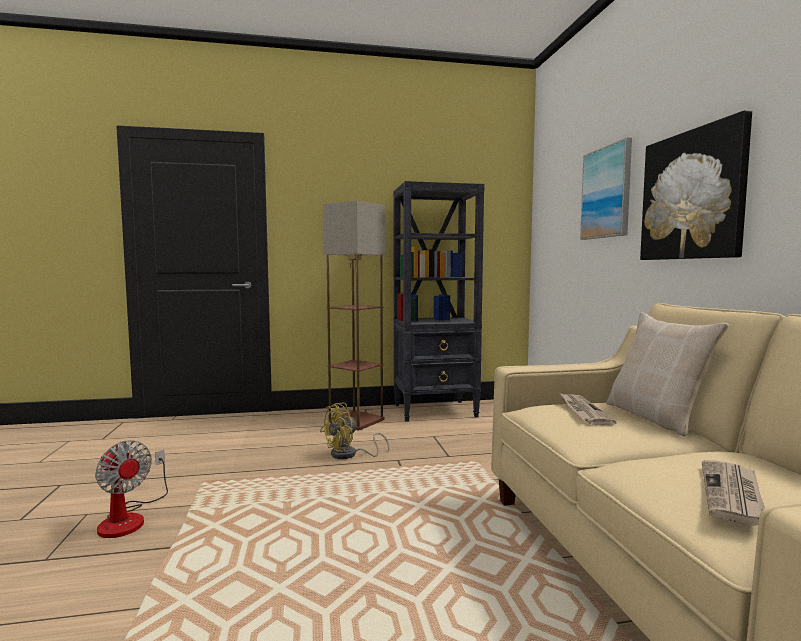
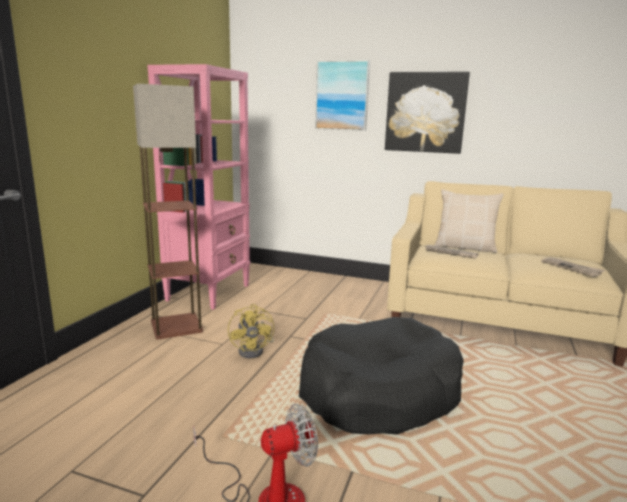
camera: 60 degrees left, 10 degrees up
black bookcase [393,181,485,422] -> pink bookcase [147,64,250,310]
none -> black dog bed [299,317,464,434]

